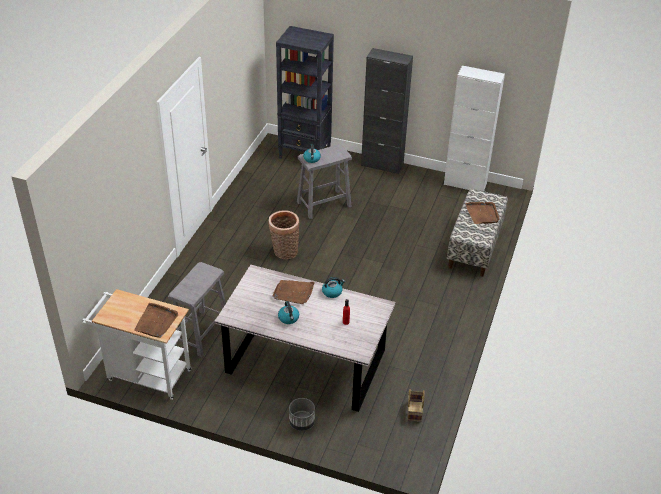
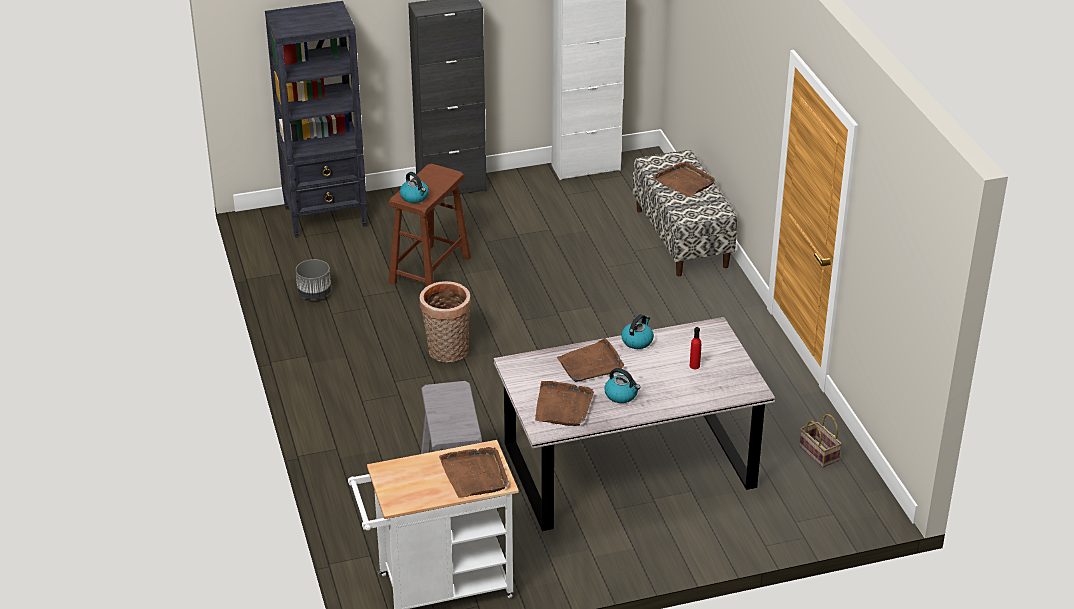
camera: 35 degrees left, 5 degrees down
grey planter [289,398,315,431] -> grey planter moved to [295,259,331,300]
grey stool [297,144,352,219] -> brown stool [388,164,471,287]
none -> brown tray [535,381,594,426]

